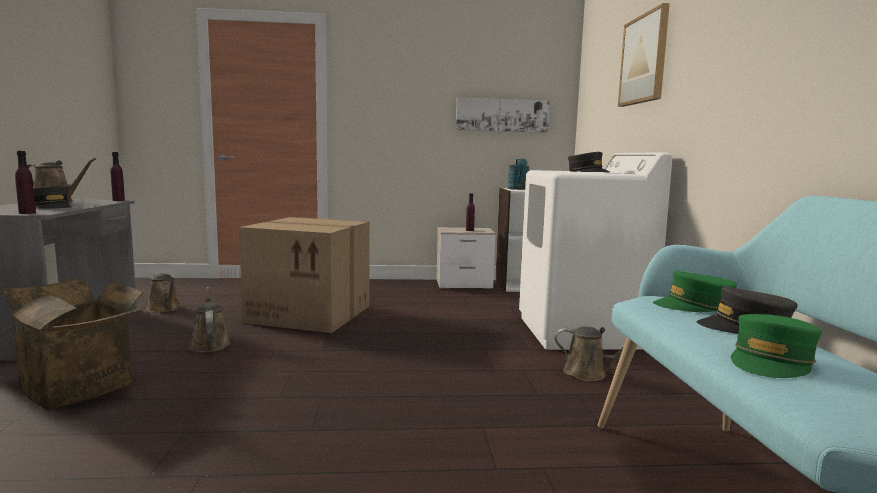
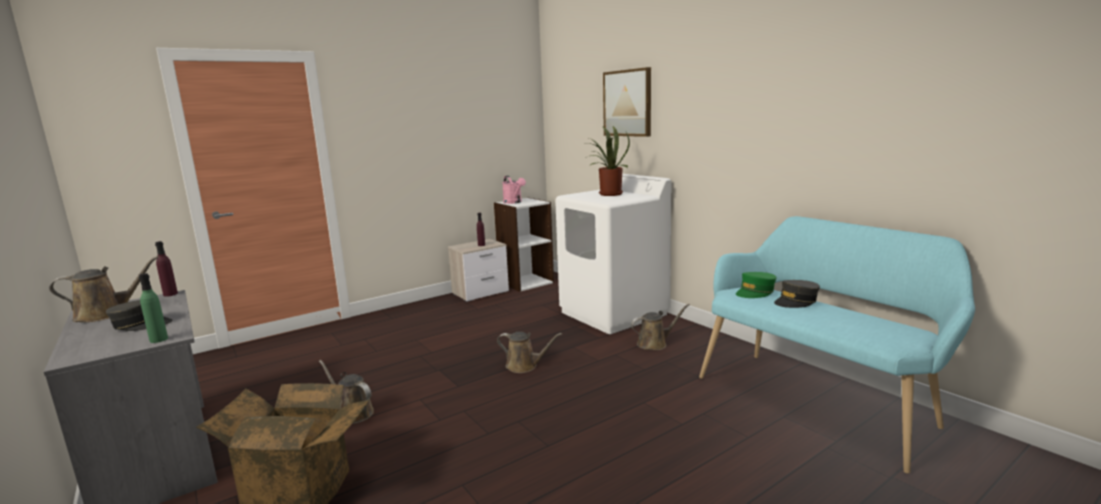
camera: 30 degrees left, 5 degrees up
purple bottle [15,151,36,214] -> green bottle [139,273,168,343]
brown watering can [147,273,181,313] -> brown watering can moved to [497,332,562,373]
cardboard box [239,217,370,333] -> none
picture [456,98,550,133] -> none
turquoise watering can [508,158,530,190] -> pink watering can [502,176,526,204]
grey cap [568,152,609,172] -> potted plant [586,125,630,196]
green cap [731,314,822,378] -> none

